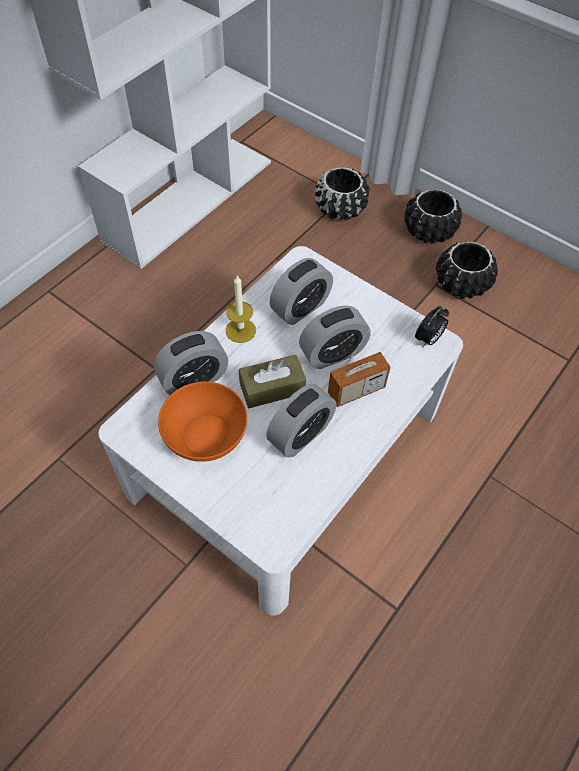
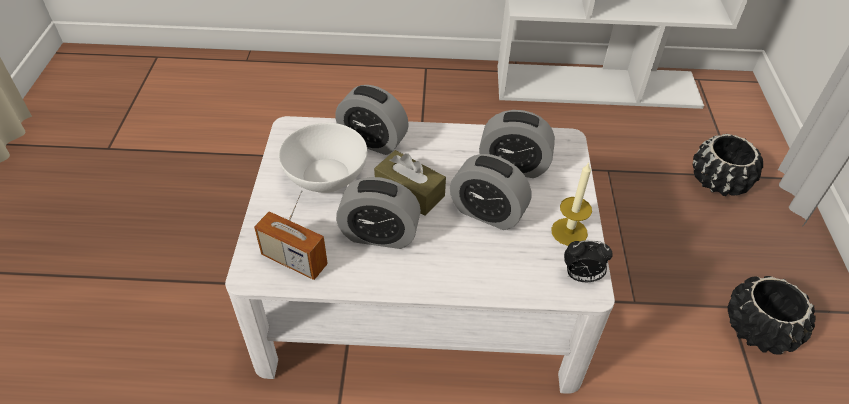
camera: 55 degrees right, 10 degrees down
orange bowl [158,382,247,462] -> white bowl [279,123,367,193]
candle [226,275,256,343] -> candle moved to [551,163,592,246]
radio [328,329,391,407] -> radio moved to [254,190,328,280]
black planter [404,189,462,243] -> none

